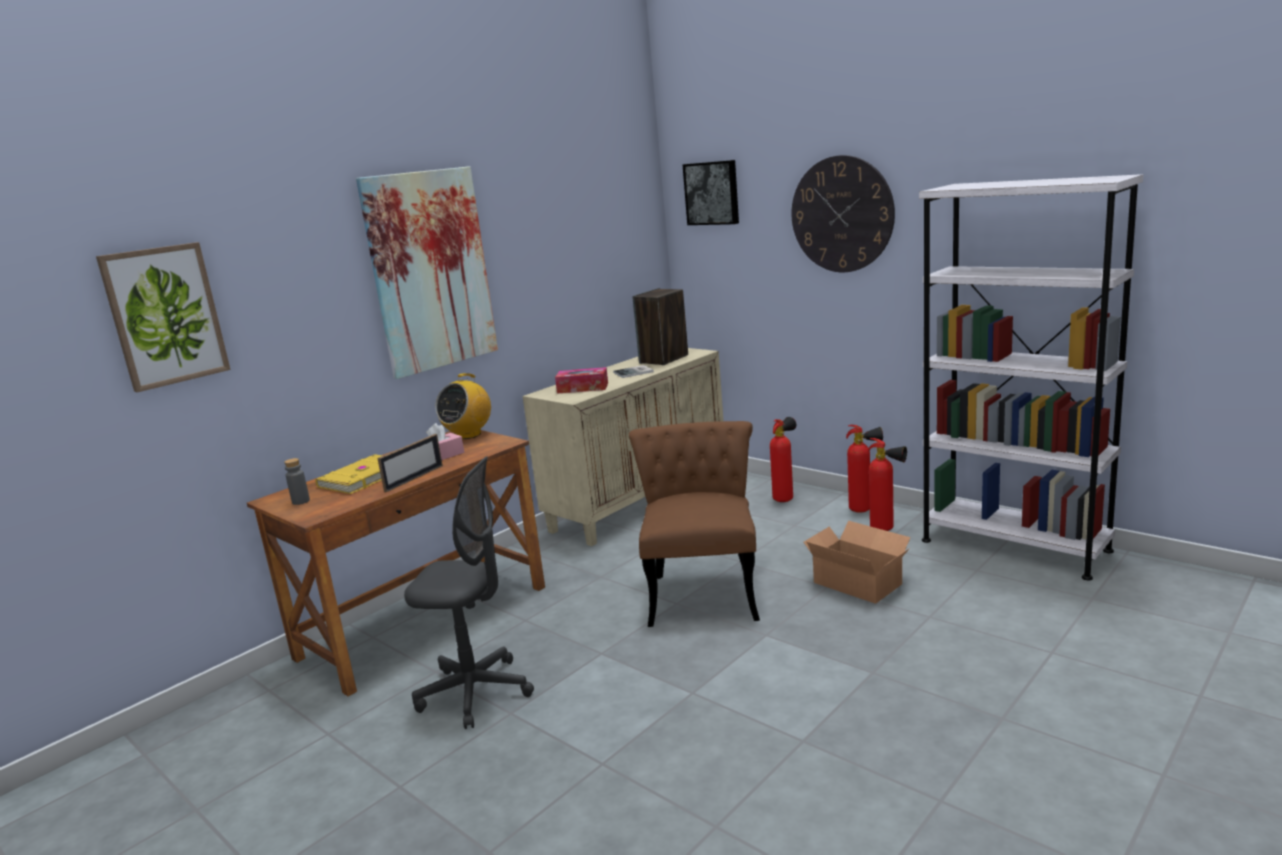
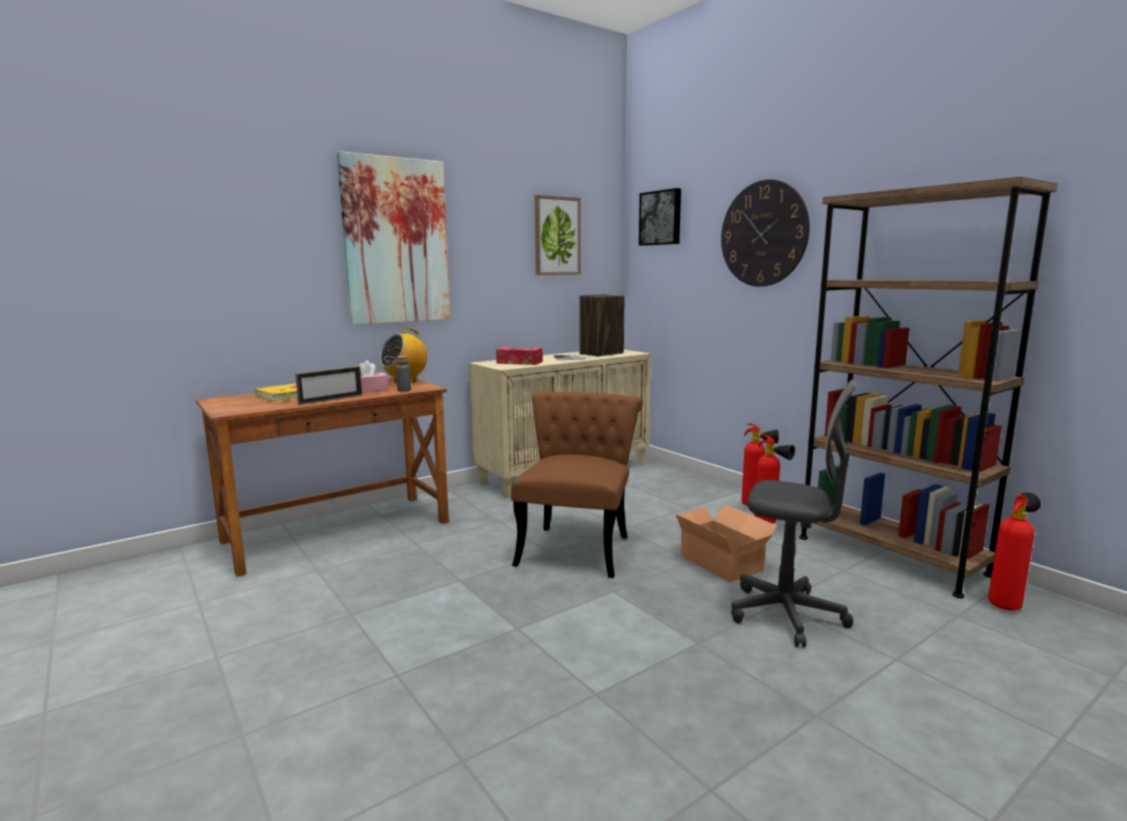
camera: 10 degrees right, 5 degrees down
picture [96,242,231,392] -> picture moved to [535,195,581,275]
grey bottle [284,458,310,505] -> grey bottle moved to [396,356,411,391]
grey office chair [404,456,534,729] -> grey office chair moved to [731,379,855,647]
fire extinguisher [770,417,796,502] -> fire extinguisher moved to [988,492,1041,610]
white bookcase [919,174,1144,580] -> brown bookcase [799,177,1058,598]

